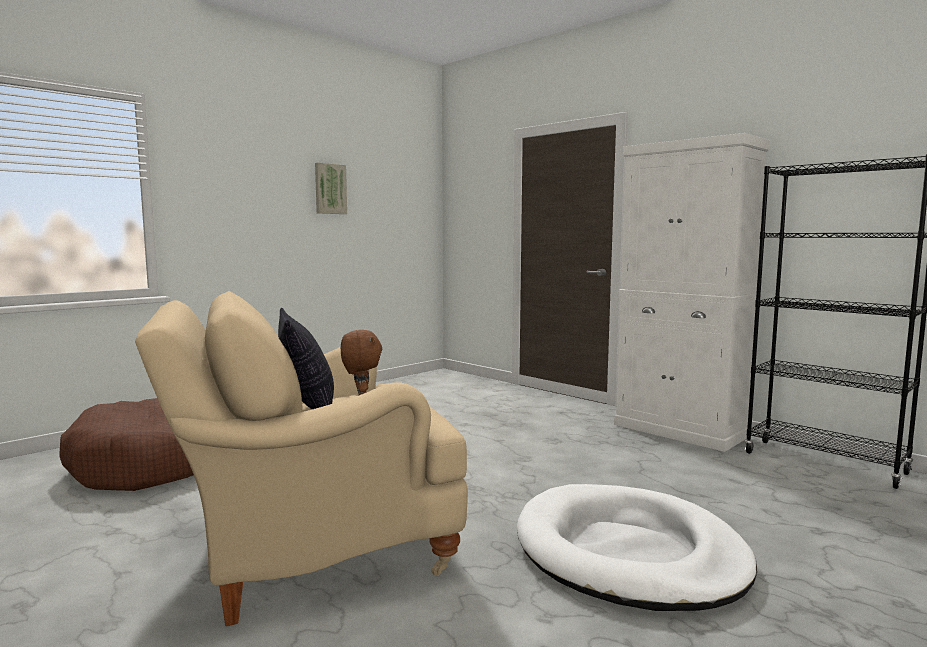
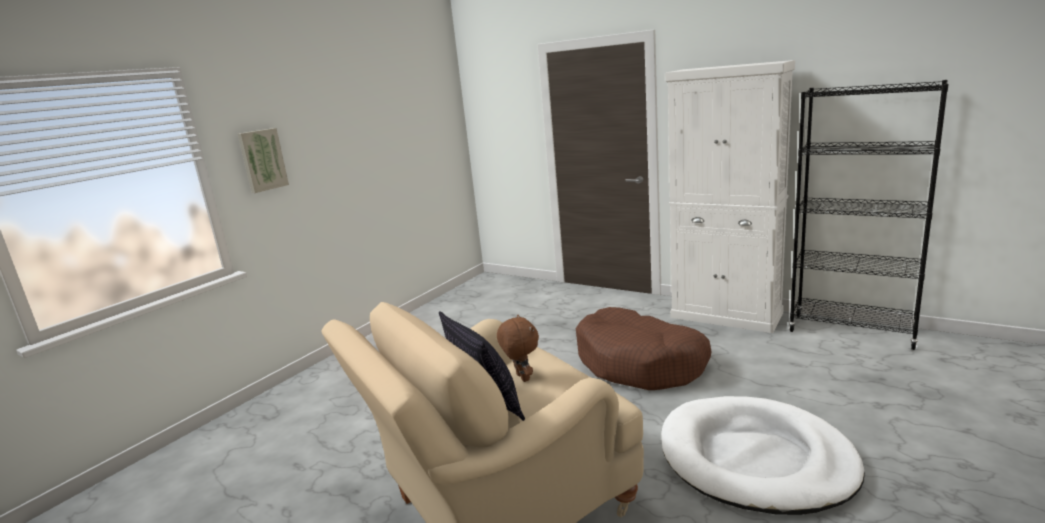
camera: 10 degrees left, 10 degrees up
brown dog bed [59,398,194,491] -> brown dog bed moved to [576,307,711,390]
picture [315,163,347,214] -> picture moved to [238,128,289,193]

